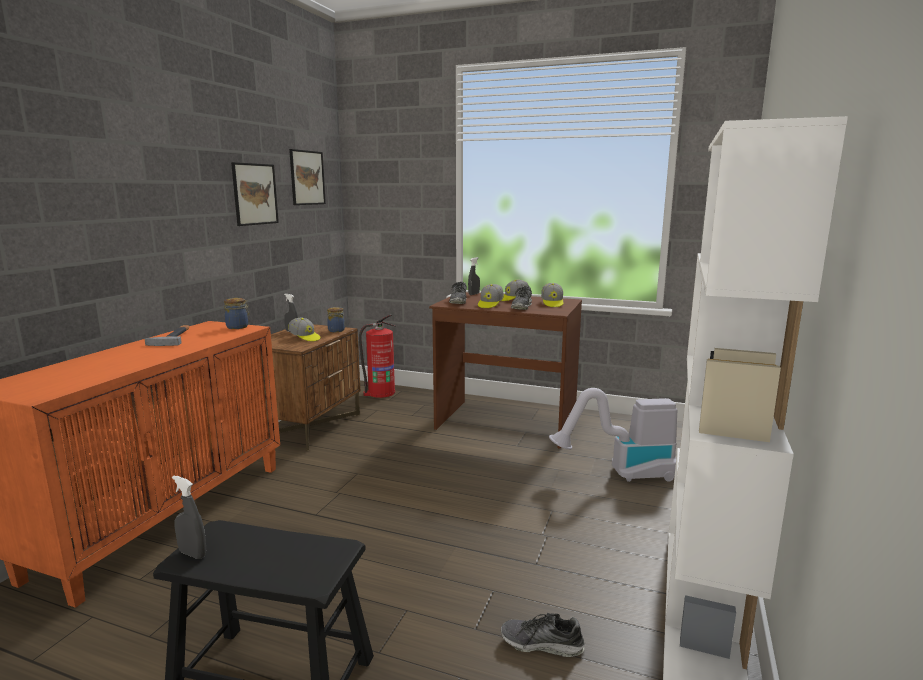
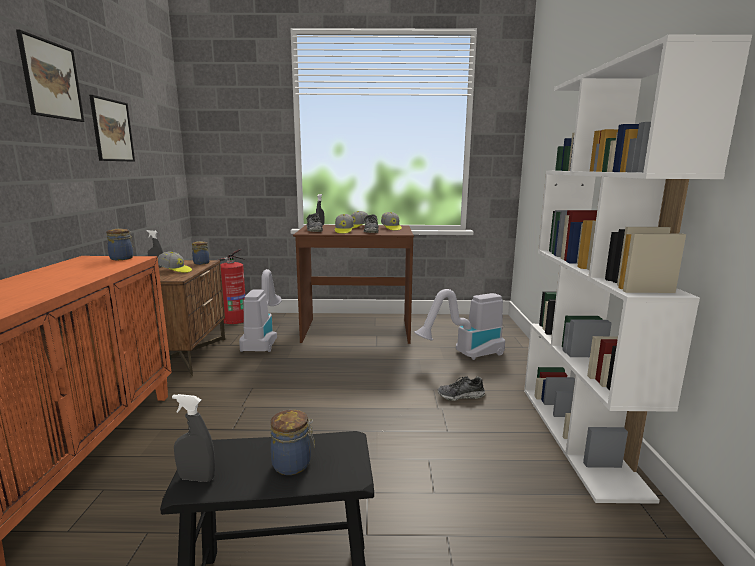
camera: 20 degrees left, 0 degrees up
hammer [144,325,189,346] -> none
picture [289,149,326,205] -> picture moved to [16,30,84,122]
shoe [501,613,584,657] -> shoe moved to [437,376,485,401]
none -> vacuum cleaner [239,269,282,352]
none -> jar [270,410,315,475]

